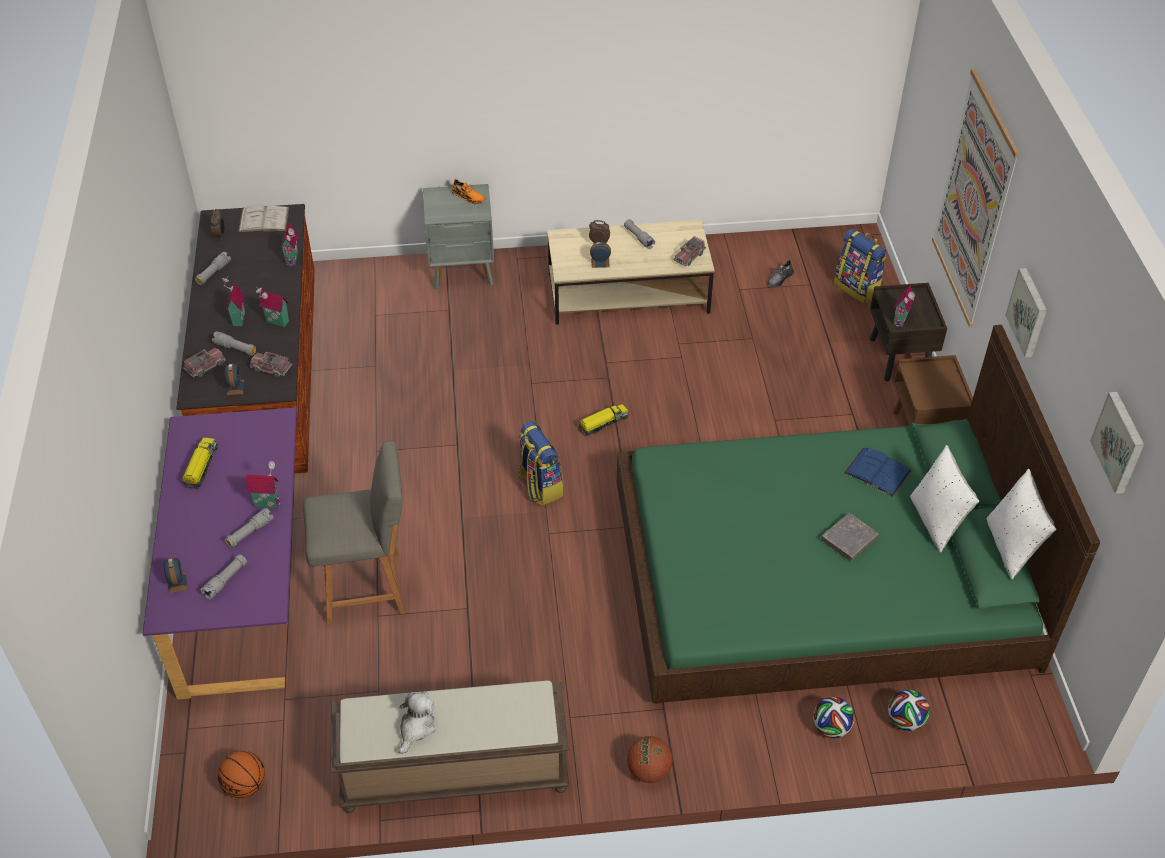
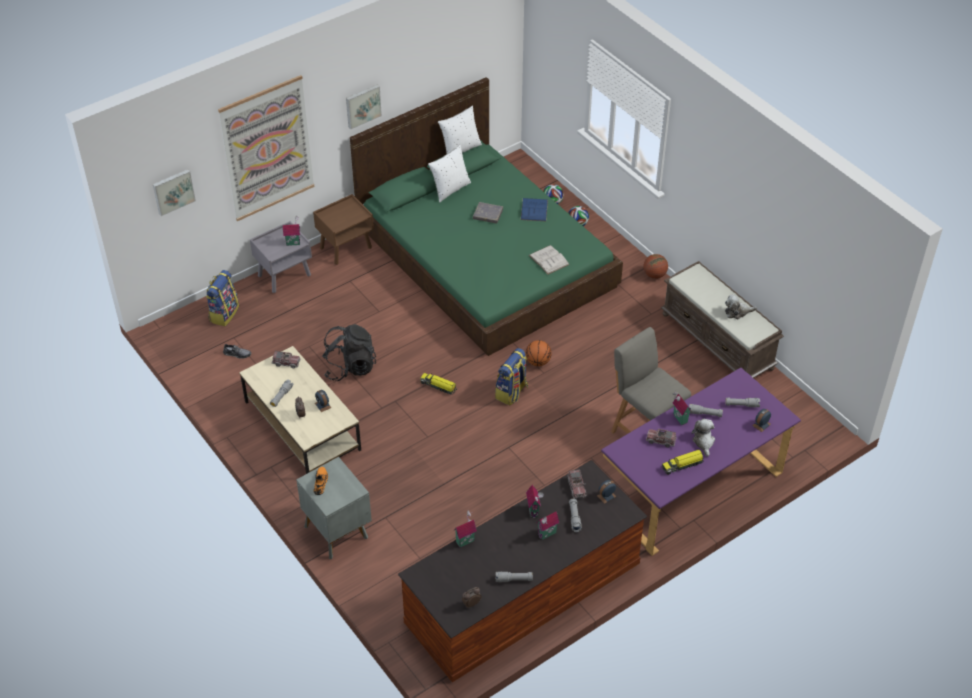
camera: 120 degrees left, 0 degrees up
toy truck [183,348,226,377] -> toy truck moved to [646,429,677,448]
basketball [218,751,265,798] -> basketball moved to [525,340,551,366]
white book [238,204,289,232] -> white book moved to [529,245,570,274]
blue book [844,447,912,497] -> blue book moved to [521,198,548,221]
brown nightstand [870,283,947,381] -> grey nightstand [250,221,312,293]
picture [1090,392,1144,494] -> picture moved to [153,169,196,216]
none -> black backpack [322,324,376,381]
none -> plush toy [692,419,715,457]

